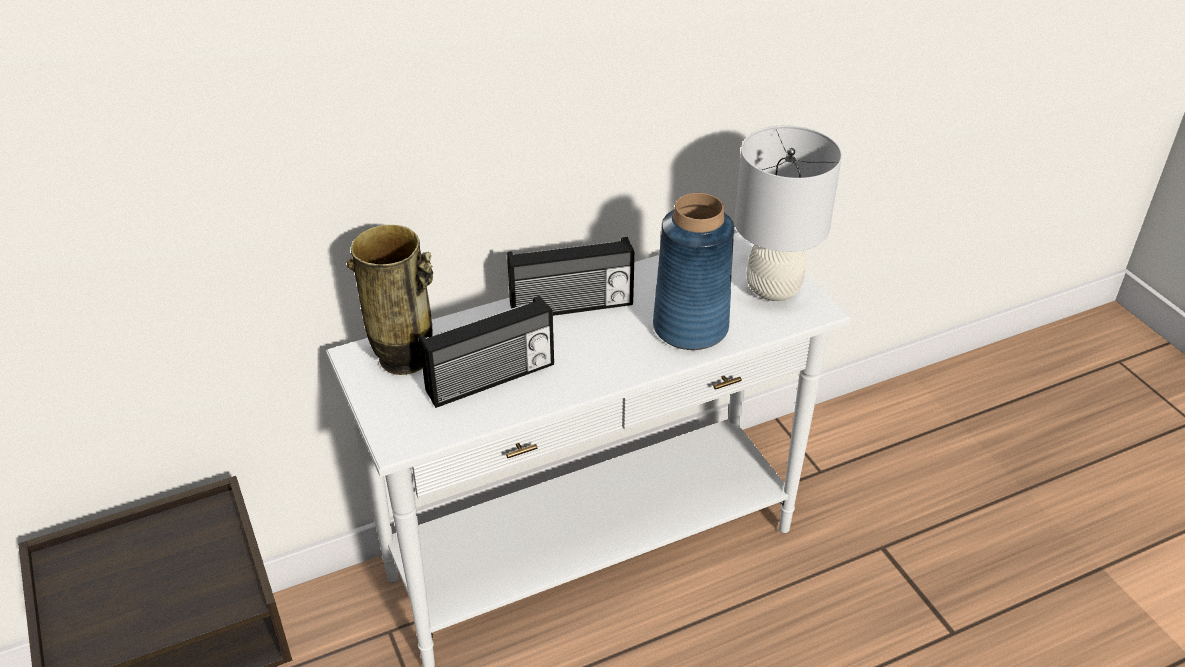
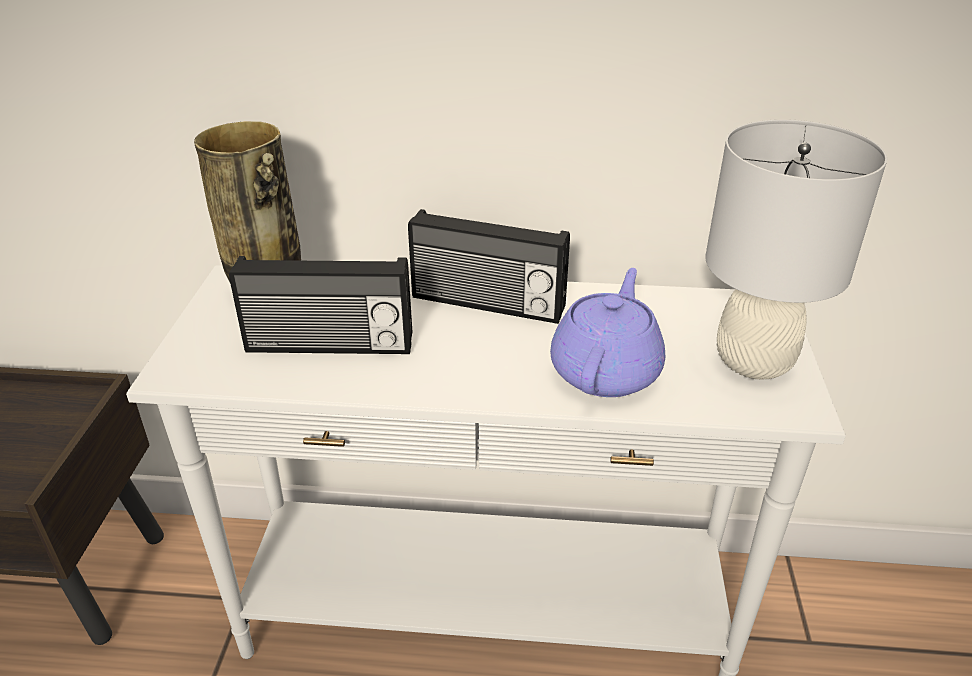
camera: 30 degrees right, 5 degrees down
blue vase [653,193,734,350] -> purple teapot [550,268,665,397]

